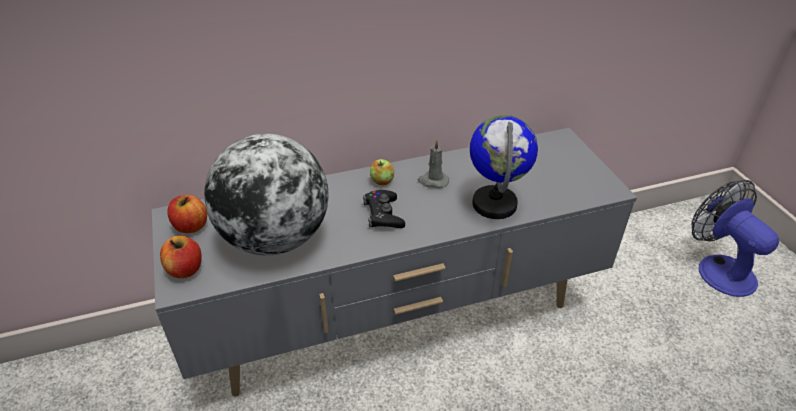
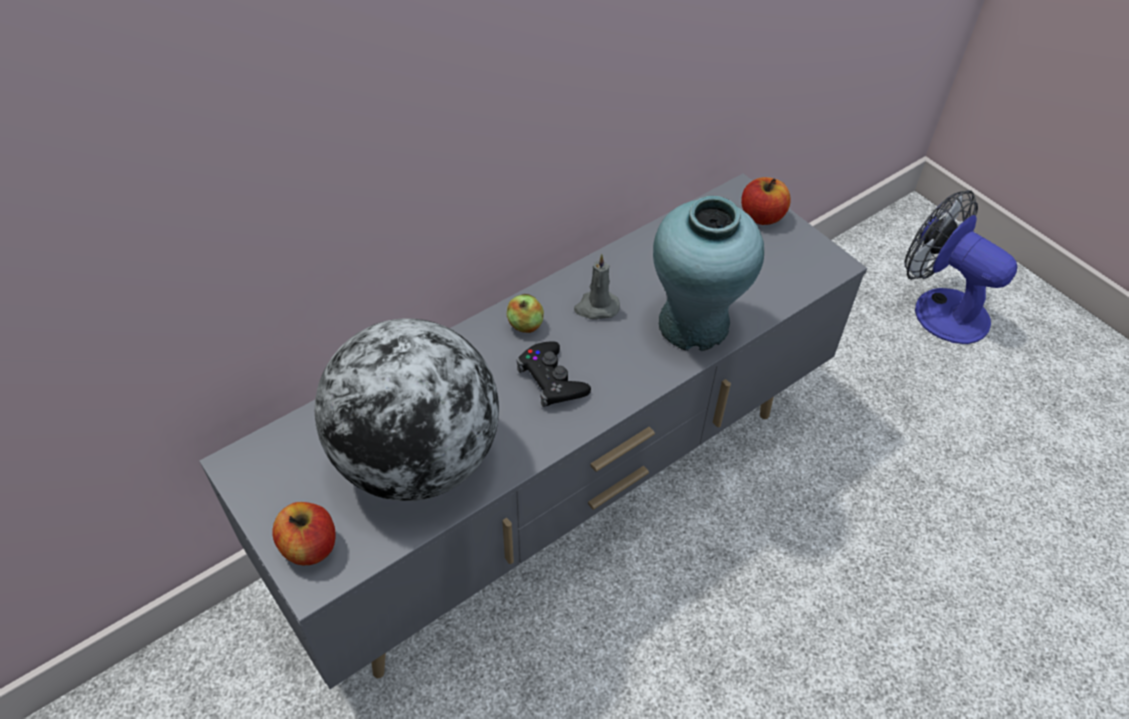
camera: 20 degrees left, 10 degrees up
apple [167,195,207,233] -> apple moved to [741,177,791,225]
globe [470,115,538,219] -> turquoise vase [653,196,764,351]

